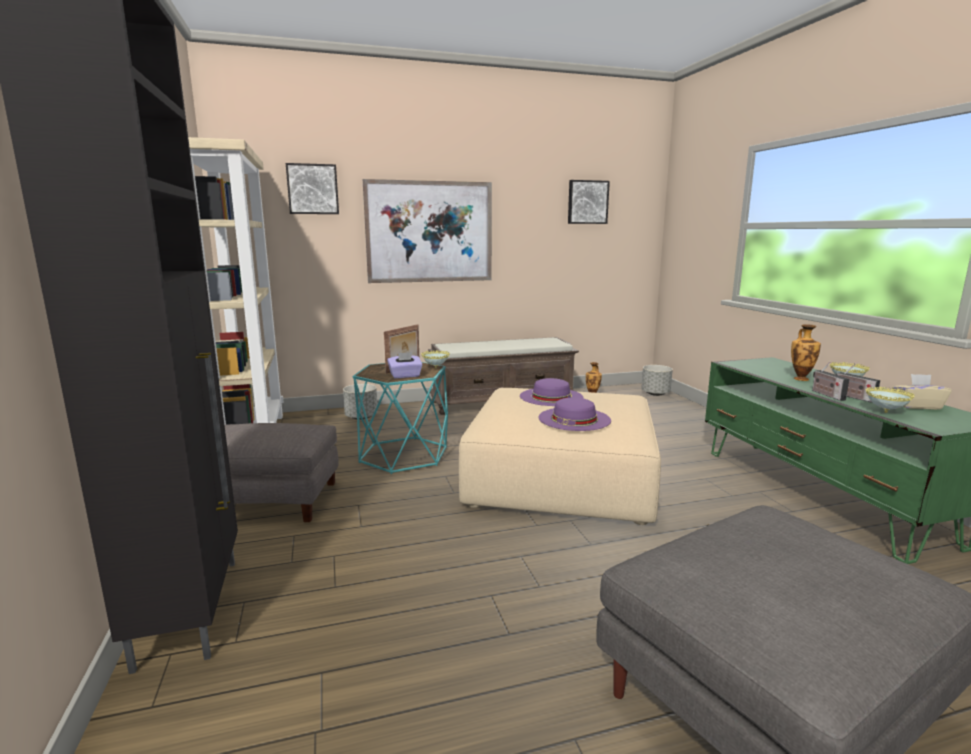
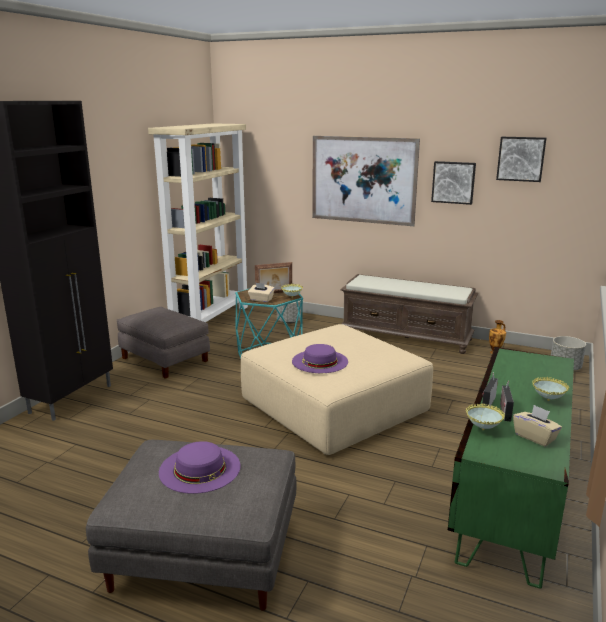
camera: 40 degrees right, 5 degrees up
picture [286,163,339,214] -> picture moved to [431,161,476,205]
purple tissue box [387,352,422,378] -> beige tissue box [248,282,274,302]
purple hat [520,378,584,406] -> purple hat moved to [159,441,241,494]
vase [791,324,821,381] -> none

